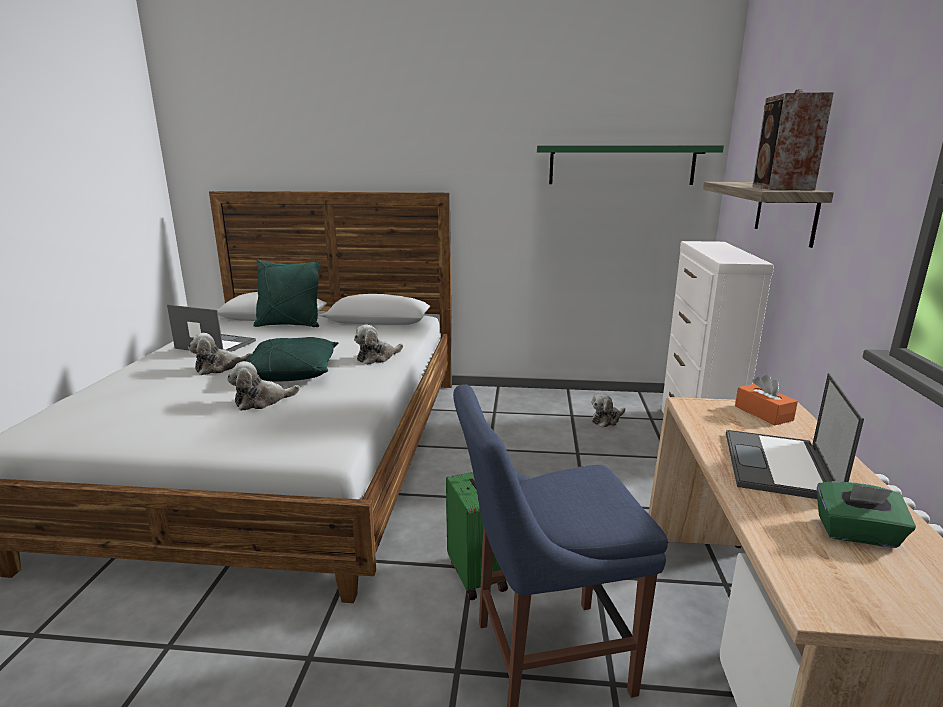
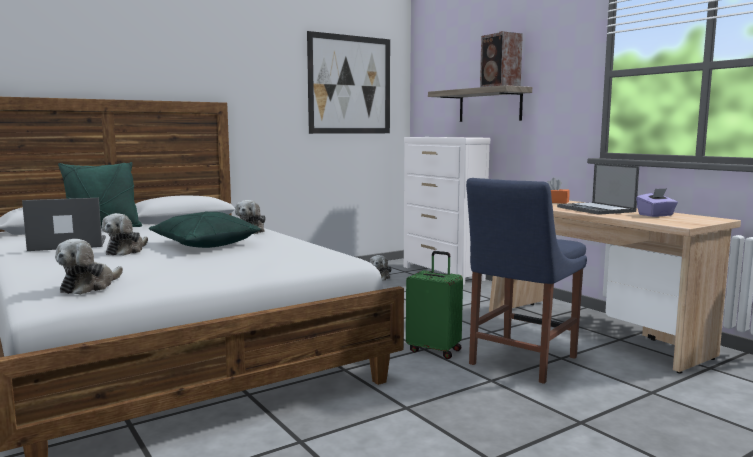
camera: 40 degrees left, 10 degrees down
plush toy [227,361,300,411] -> plush toy moved to [55,239,123,295]
green shelf [537,145,724,185] -> picture [307,31,390,134]
green tissue box [817,481,916,548] -> purple tissue box [636,188,678,217]

